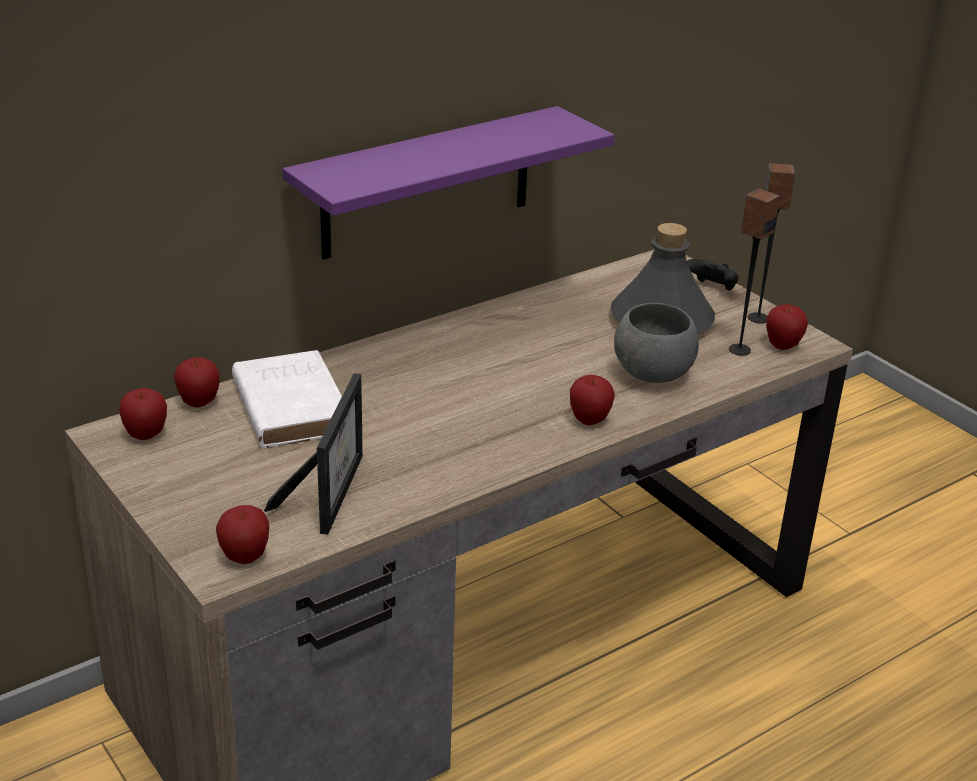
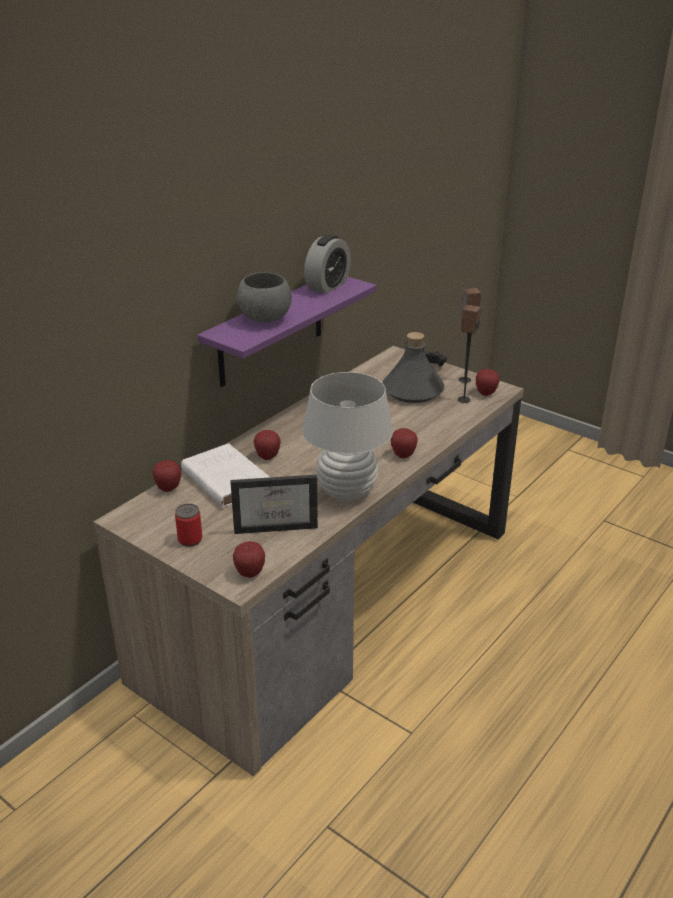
camera: 15 degrees left, 0 degrees up
apple [119,388,167,440] -> apple moved to [254,430,281,460]
picture frame [264,373,363,535] -> picture frame turned 90 degrees clockwise [230,475,318,534]
grey bowl [614,303,699,383] -> grey bowl moved to [237,272,292,323]
none -> can [175,504,202,547]
none -> white table lamp [302,372,393,501]
none -> alarm clock [304,235,351,294]

